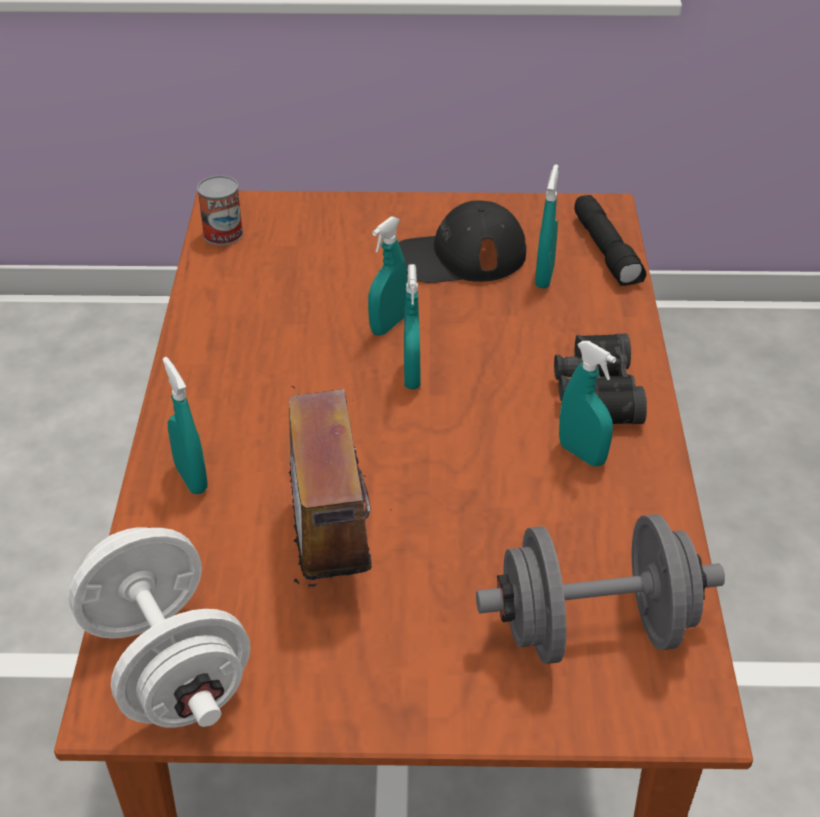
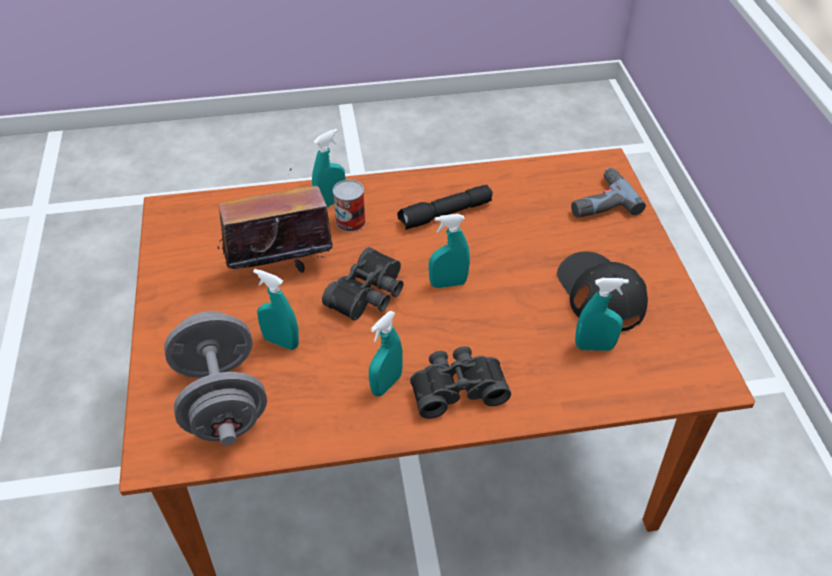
camera: 80 degrees right, 5 degrees up
white dumbbell [68,527,250,728] -> none
can [197,175,243,245] -> can moved to [333,180,366,232]
turquoise spray bottle [368,216,408,336] -> turquoise spray bottle moved to [253,269,299,350]
black flashlight [574,195,646,286] -> black flashlight moved to [397,185,493,230]
none -> black binoculars [322,247,403,320]
none -> power drill [571,168,646,218]

